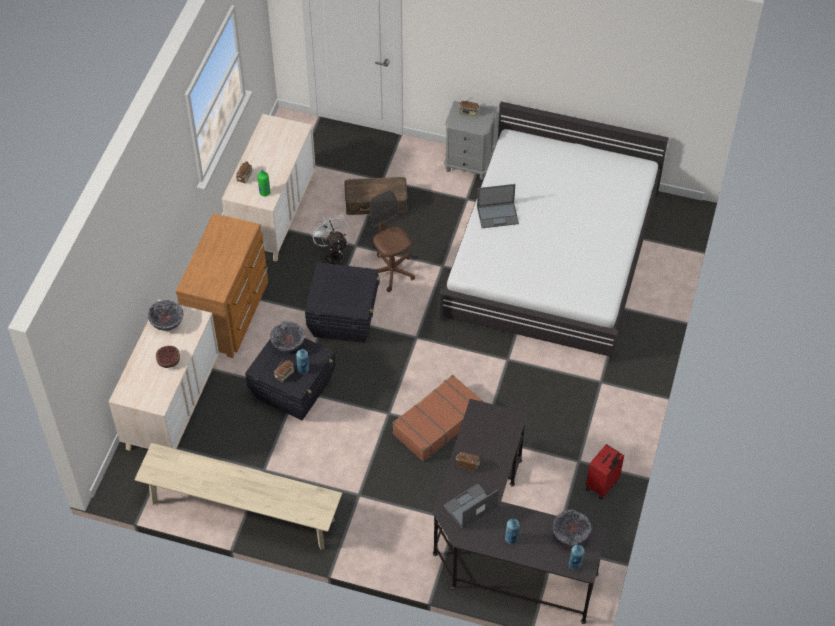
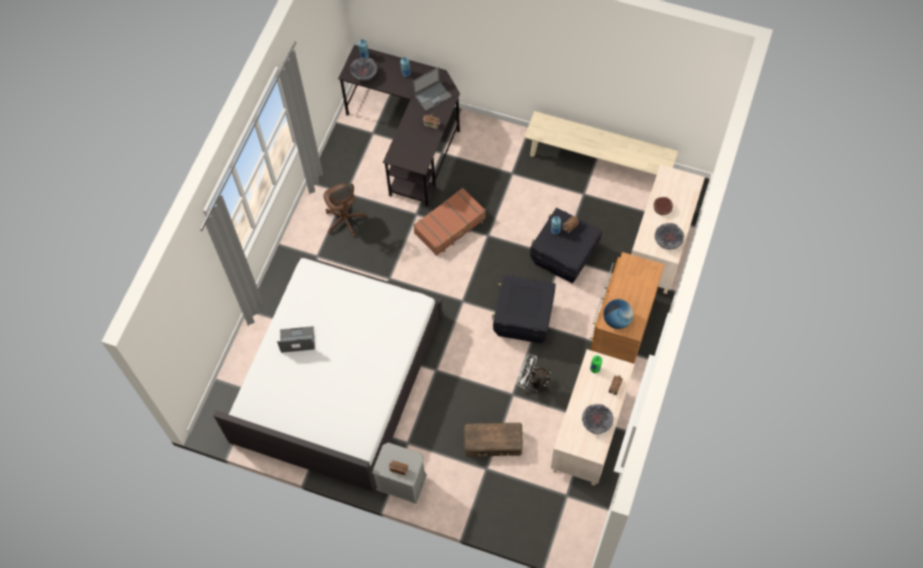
camera: 175 degrees left, 10 degrees up
bowl [270,321,305,352] -> bowl moved to [582,404,613,434]
white fan [310,212,349,265] -> white fan turned 135 degrees clockwise [516,353,551,395]
brown office chair [370,190,415,292] -> brown office chair moved to [323,183,366,237]
laptop [477,184,519,228] -> laptop moved to [277,326,315,353]
red suitcase [586,444,624,500] -> none
none -> globe [603,299,634,329]

